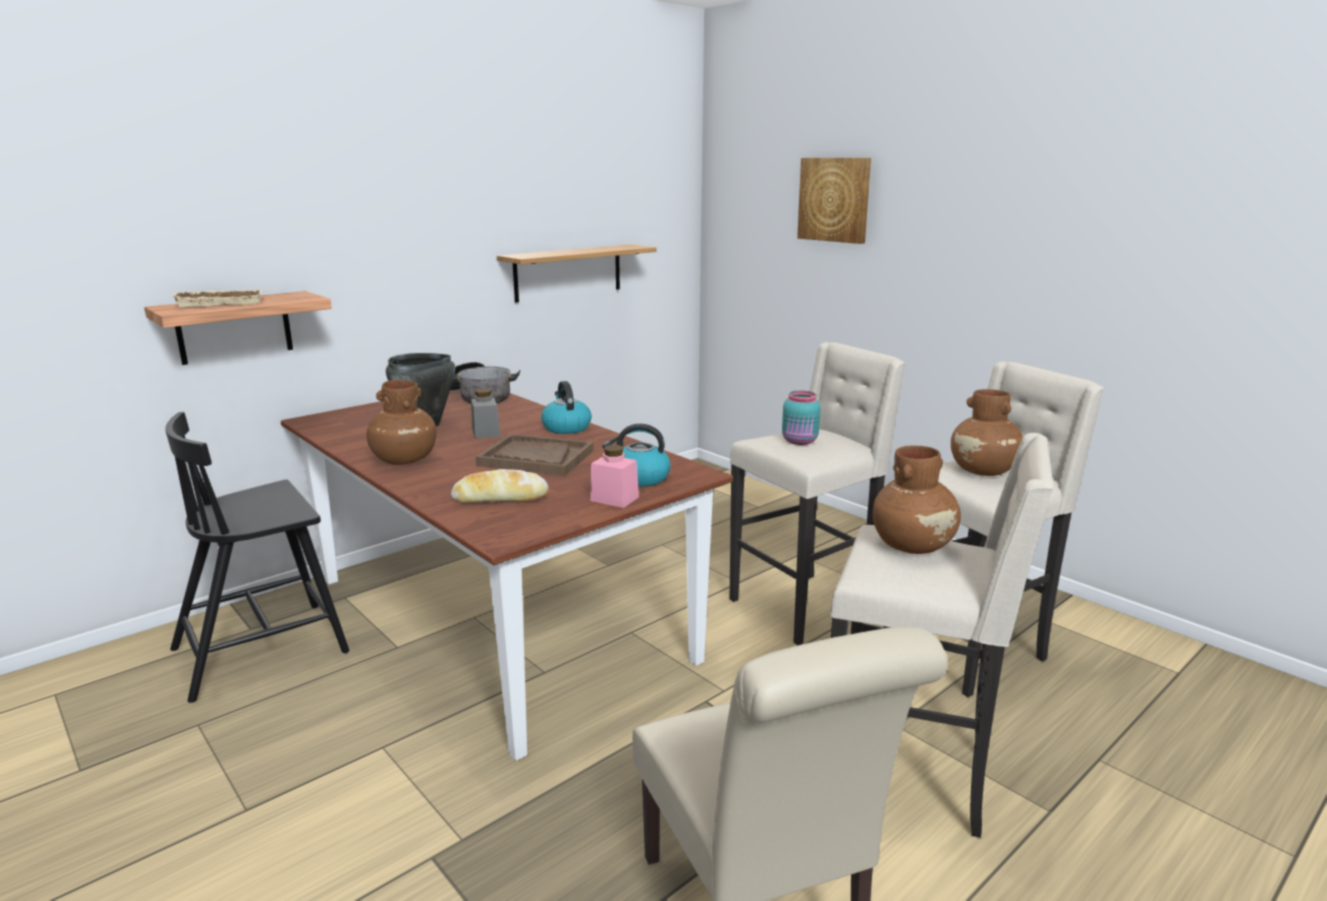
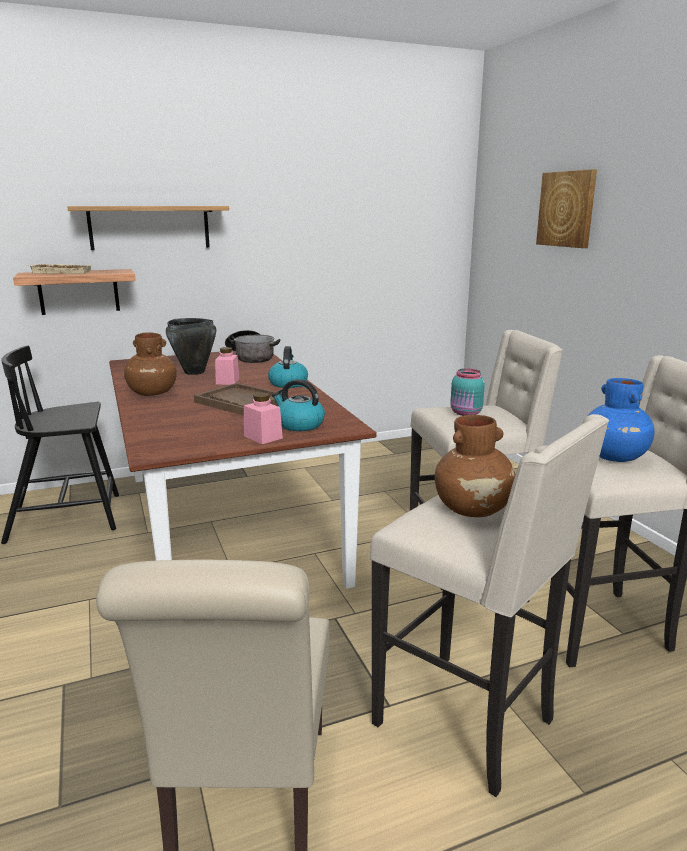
camera: 20 degrees right, 0 degrees up
bread [451,469,548,503] -> none
grey jar [471,389,500,439] -> pink jar [215,347,240,385]
shelf [497,244,656,302] -> shelf moved to [67,206,229,250]
brown vase [951,389,1023,476] -> blue vase [589,378,654,462]

